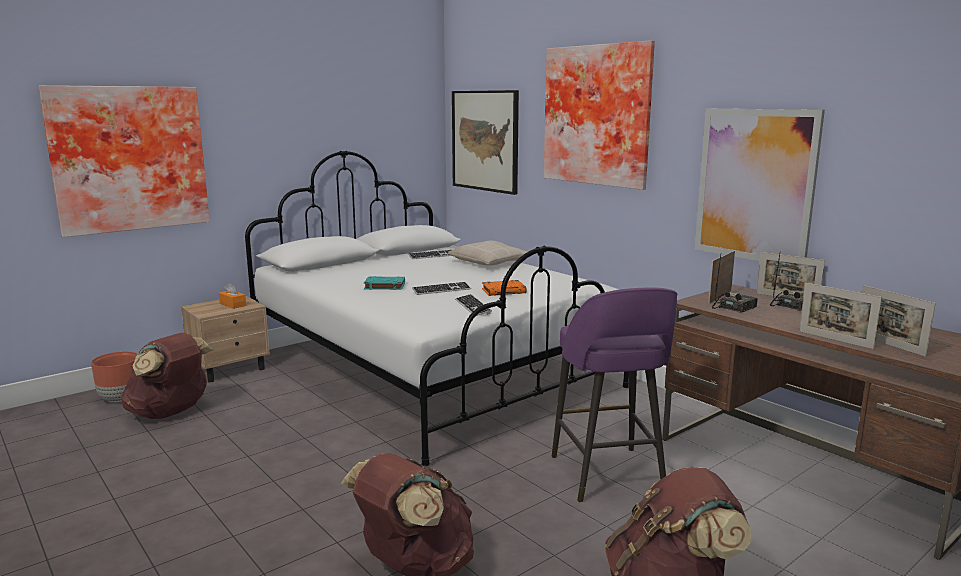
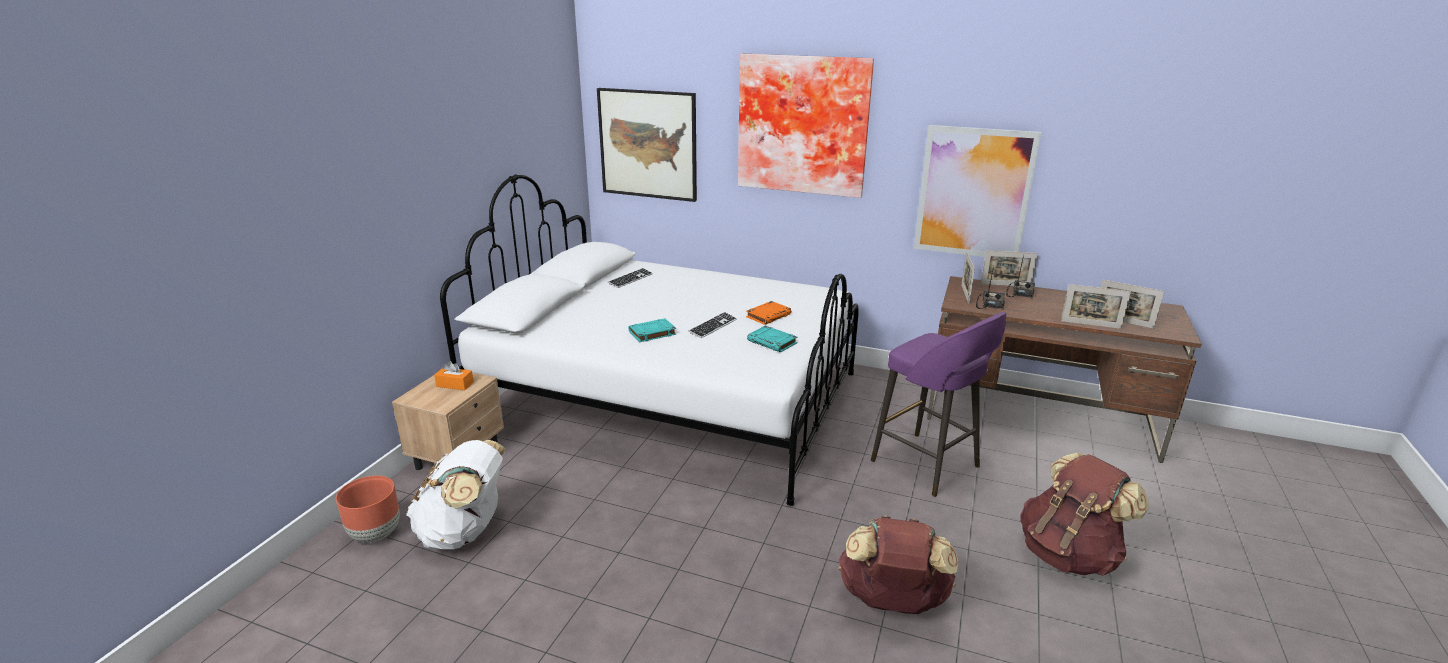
camera: 30 degrees left, 10 degrees up
picture [38,85,210,237] -> none
brown backpack [121,333,213,419] -> white backpack [406,440,506,549]
beige pillow [448,241,532,265] -> none
keyboard [455,294,492,316] -> turquoise book [747,326,797,352]

